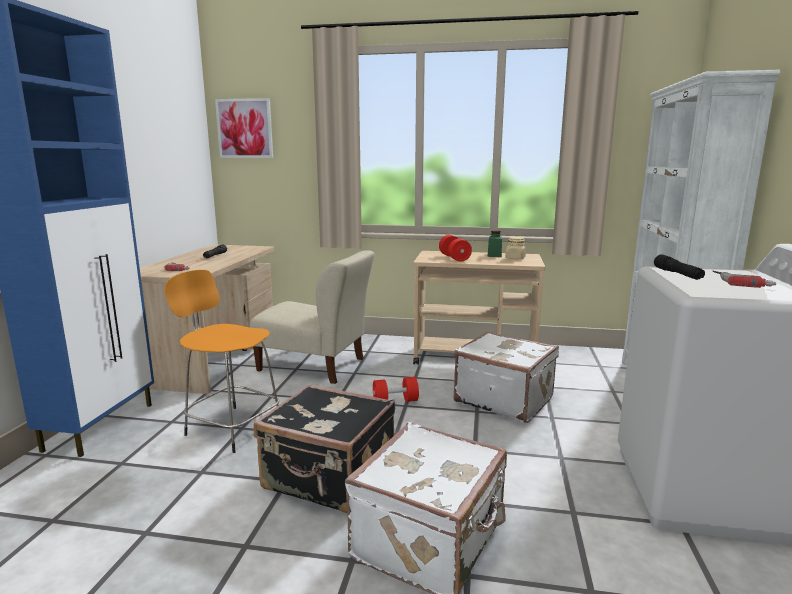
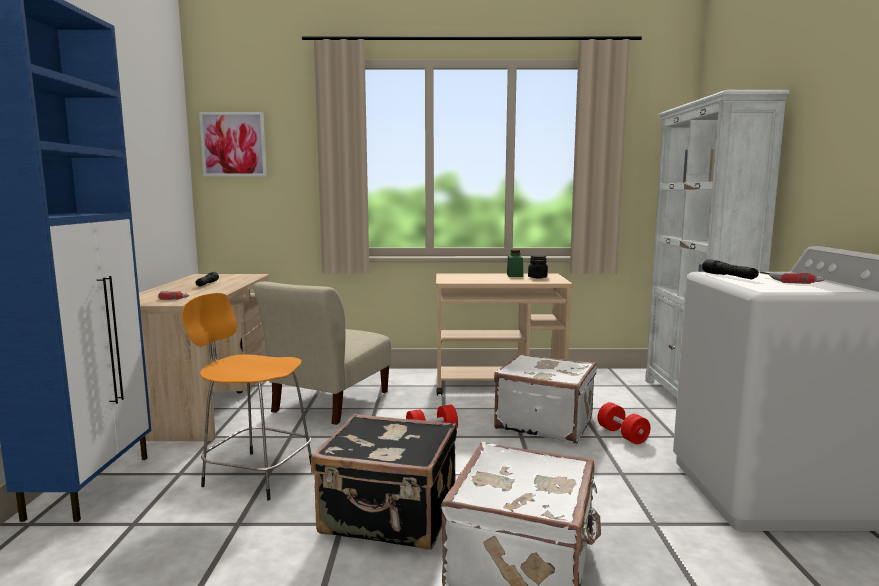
camera: 10 degrees left, 5 degrees down
beige chair [250,250,374,384] -> beige chair turned 105 degrees clockwise [253,282,391,425]
red dumbbell [439,235,472,262] -> red dumbbell moved to [598,402,651,444]
beige jar [505,237,526,260] -> black jar [528,255,548,278]

